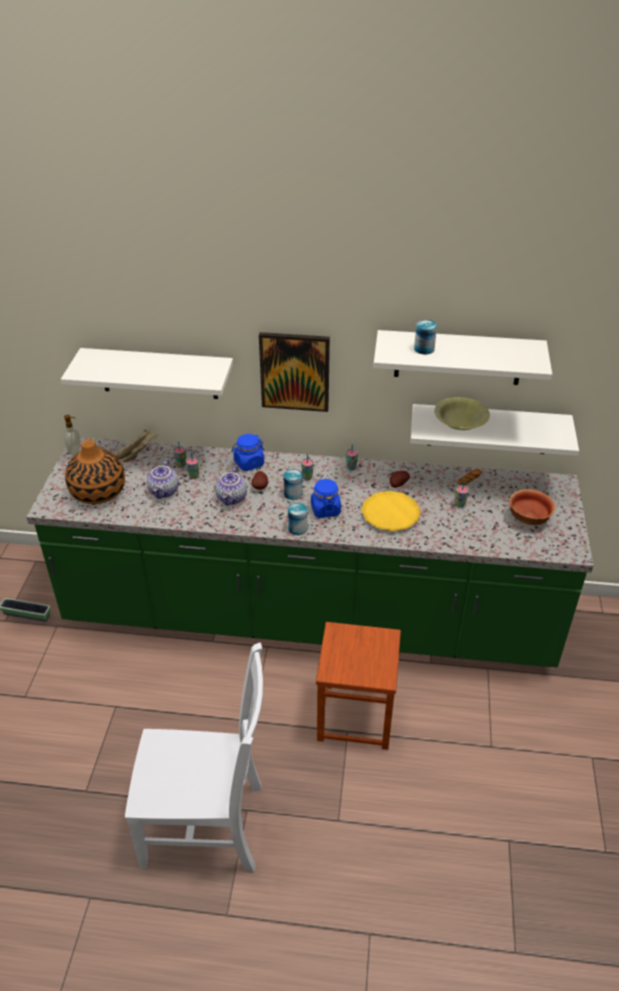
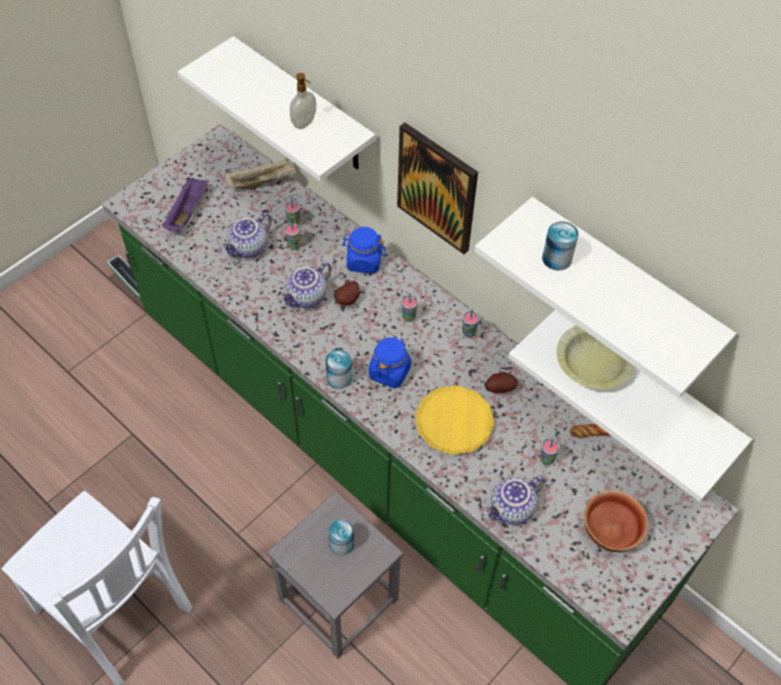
camera: 35 degrees right, 15 degrees up
soap dispenser [64,415,80,455] -> soap dispenser moved to [290,73,316,129]
vase [65,439,125,504] -> purple tray [162,177,209,232]
can [284,469,303,500] -> can moved to [329,519,354,556]
brown stool [316,622,401,750] -> grey stool [267,491,403,659]
none -> teapot [483,475,546,525]

